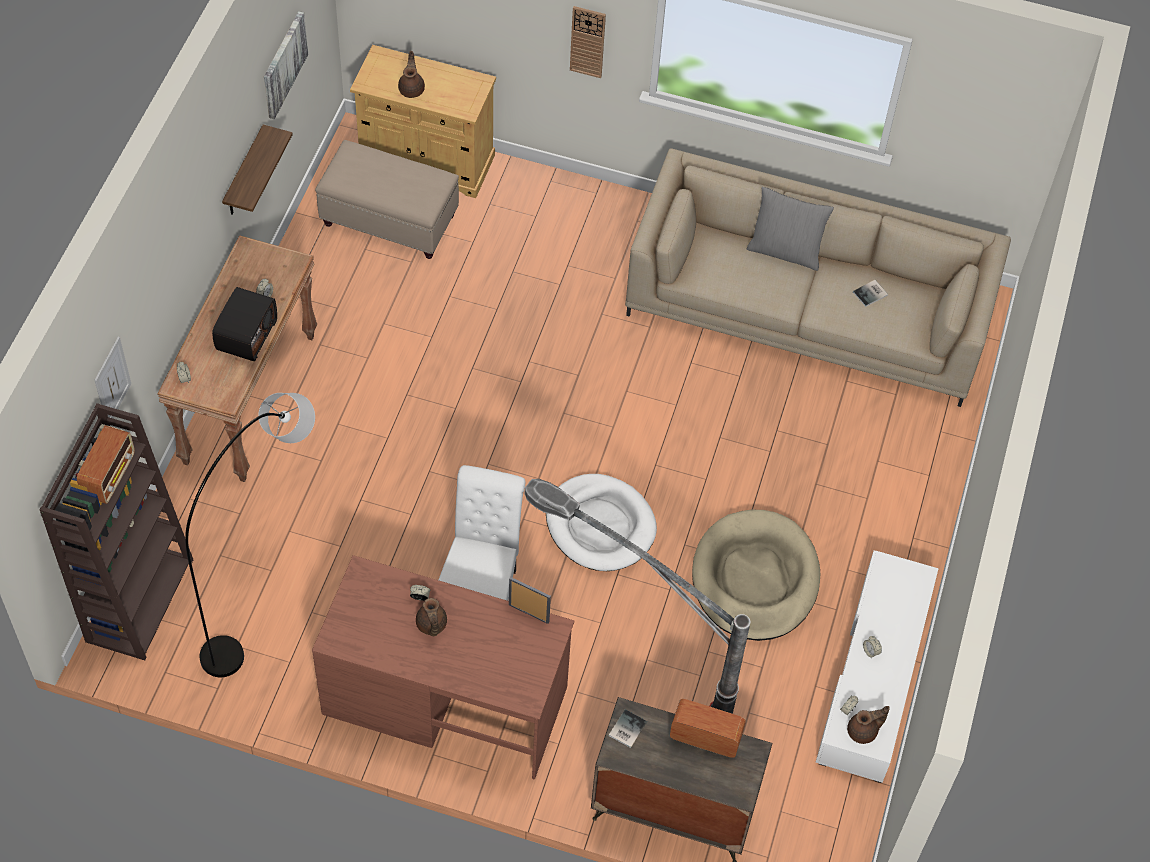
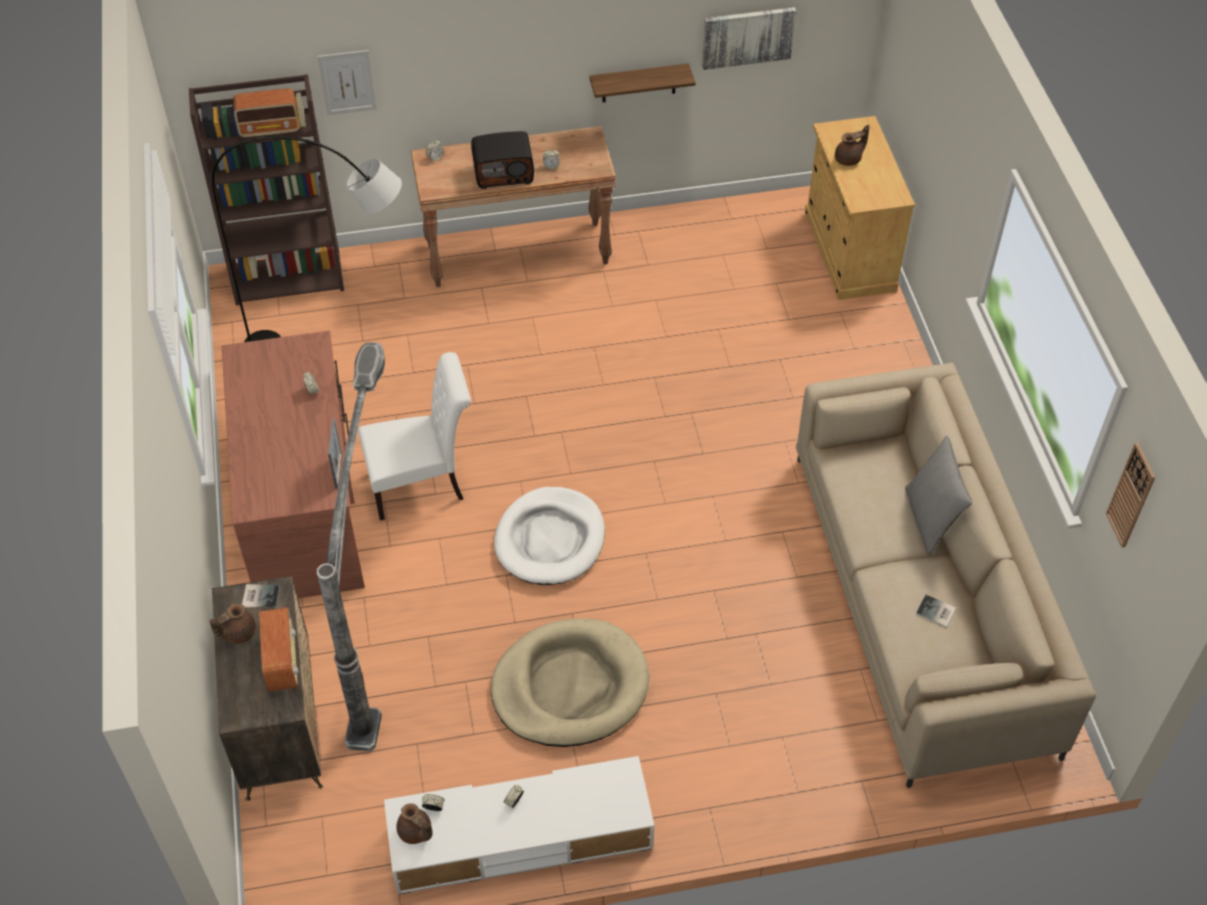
camera: 65 degrees right, 5 degrees down
beige ottoman [315,140,459,259] -> none
brown teapot [416,598,447,636] -> brown teapot moved to [209,603,256,644]
wall clock [570,6,606,78] -> wall clock moved to [1106,442,1156,548]

